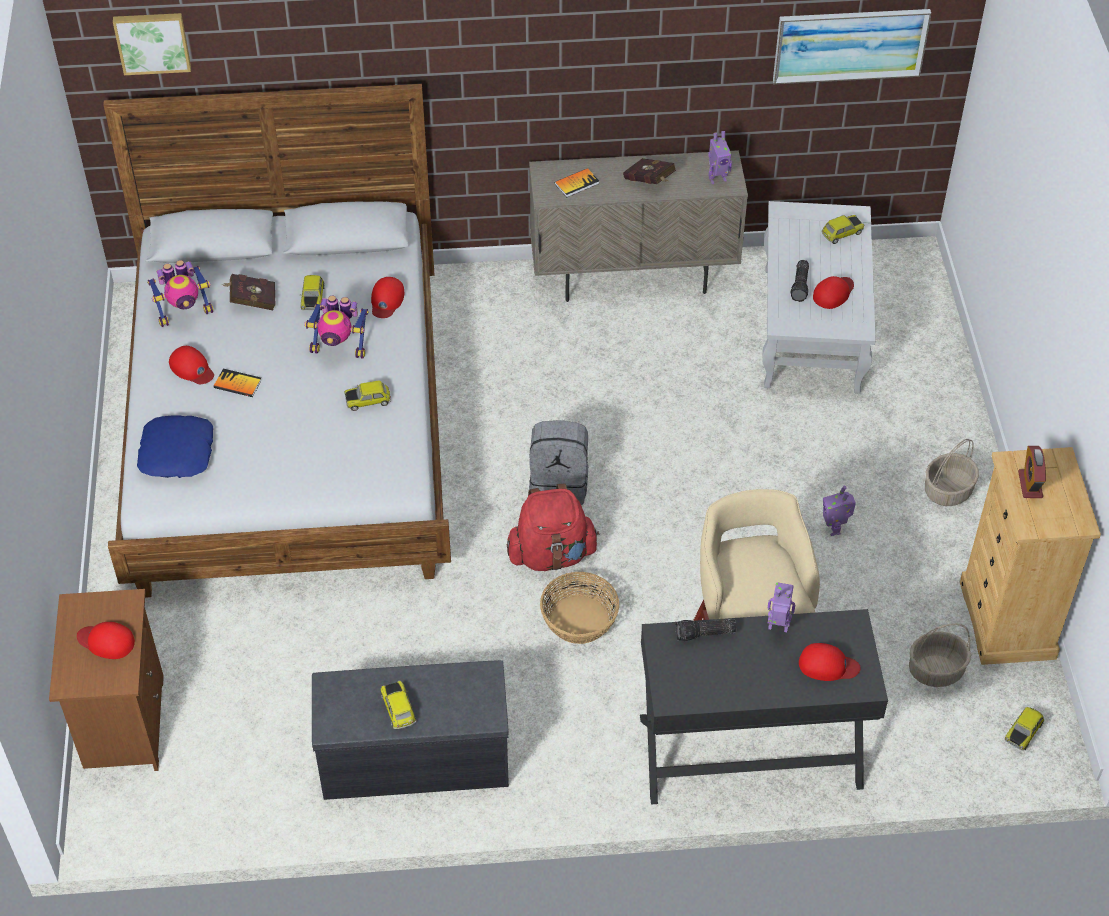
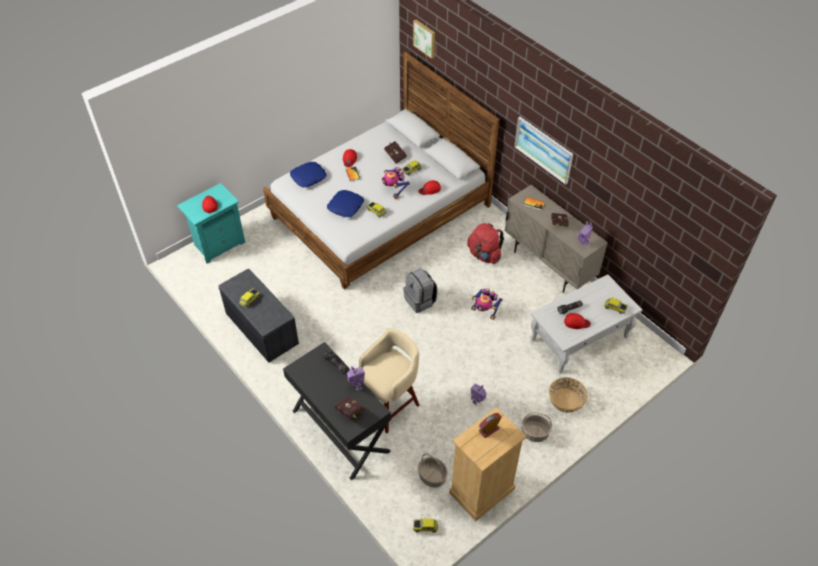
camera: 55 degrees right, 0 degrees up
brown nightstand [49,589,164,771] -> turquoise nightstand [177,183,245,264]
toy robot [147,260,214,327] -> toy robot moved to [471,288,503,320]
red backpack [507,483,599,571] -> red backpack moved to [467,223,504,264]
basket [540,572,619,644] -> basket moved to [549,377,588,413]
picture [773,9,931,84] -> picture moved to [514,117,573,185]
red cap [799,643,861,681] -> red book [335,396,364,419]
none -> blue pillow [327,190,364,217]

